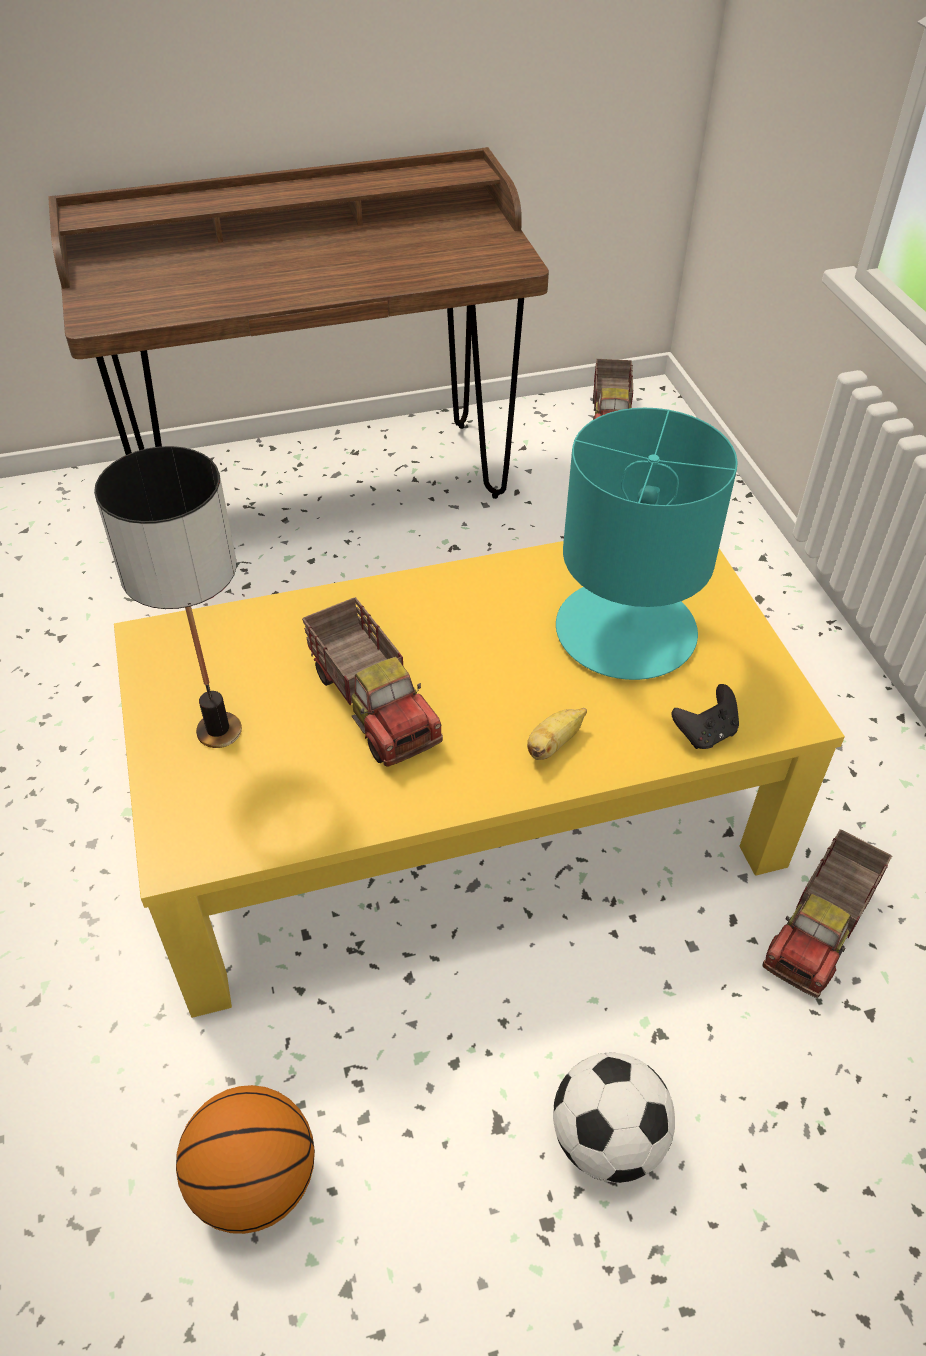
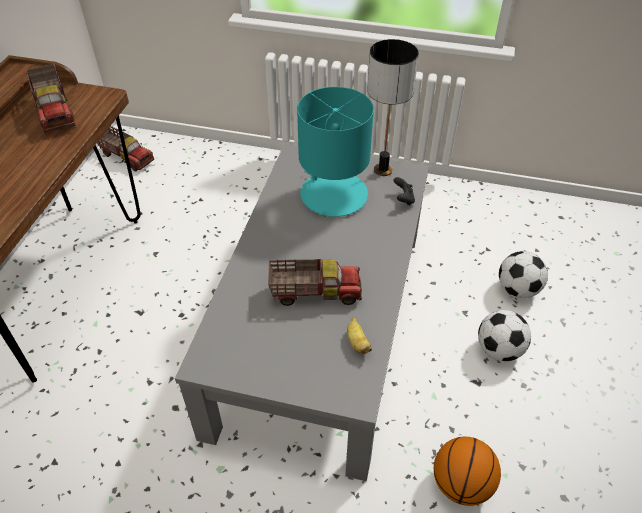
camera: 60 degrees left, 0 degrees up
table lamp [94,446,242,748] -> table lamp moved to [367,39,419,176]
yellow coffee table [114,541,845,1018] -> grey coffee table [175,144,429,481]
banana [527,708,587,760] -> banana moved to [347,317,372,354]
toy truck [763,829,892,998] -> toy truck moved to [26,64,75,133]
none -> football [499,251,548,298]

